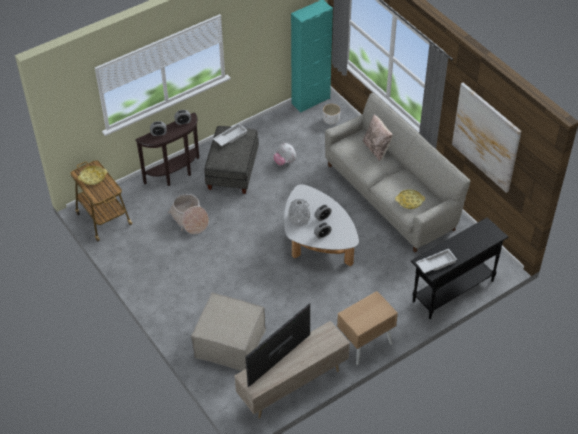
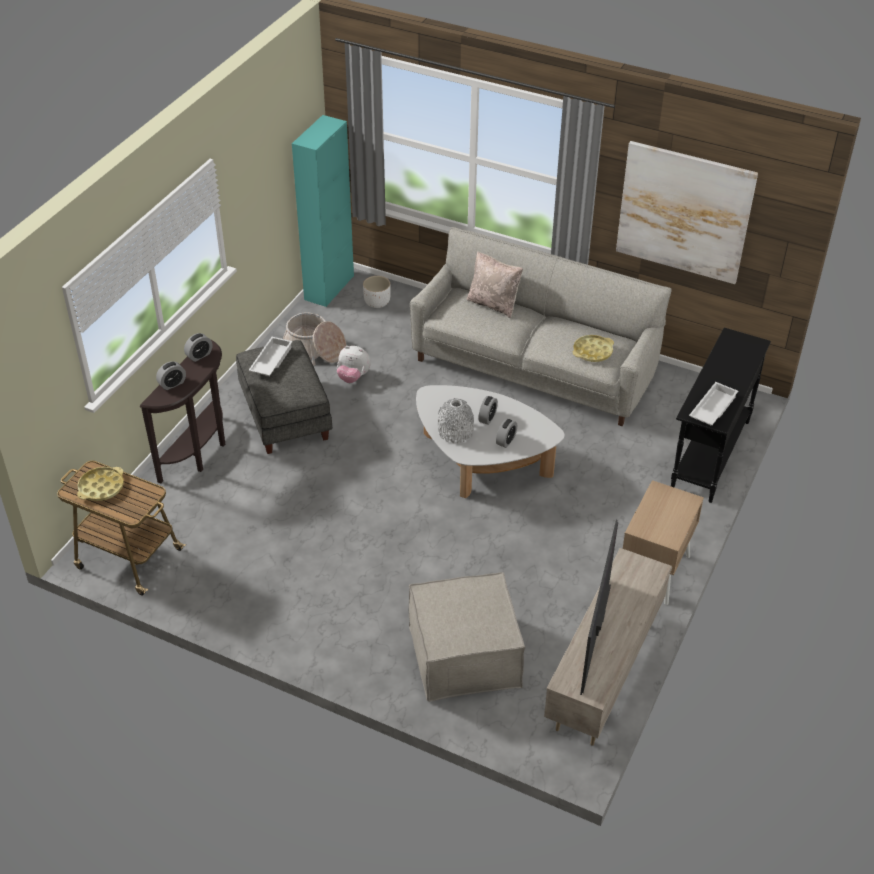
camera: 30 degrees left, 5 degrees down
basket [168,194,209,234] -> basket moved to [283,312,347,365]

